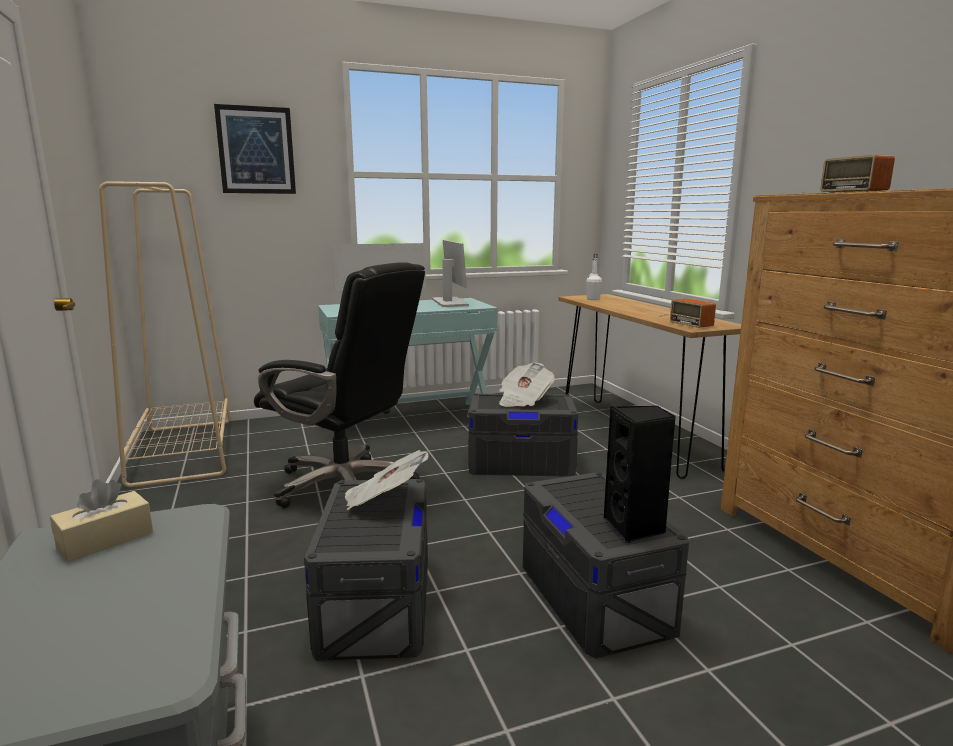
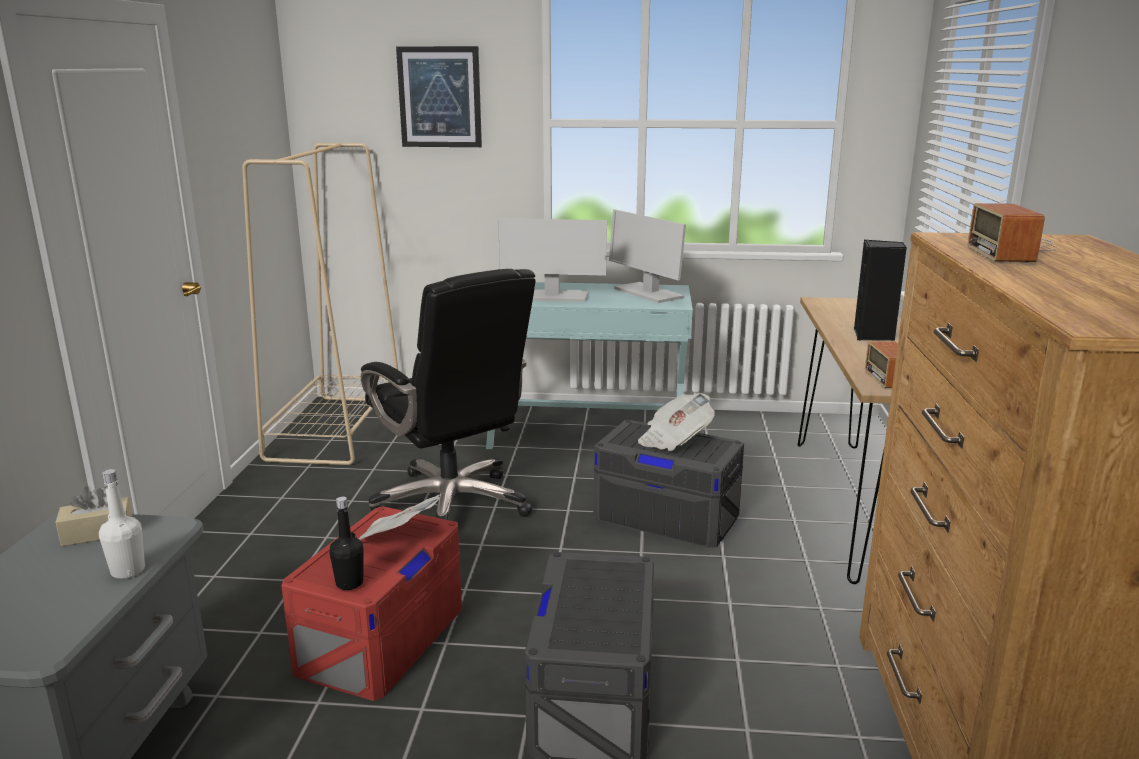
camera: 25 degrees right, 5 degrees up
grey storage box [304,479,428,661] -> red storage box [281,506,462,701]
monitor [432,240,469,307] -> monitor turned 135 degrees clockwise [609,209,686,303]
white bottle [586,254,602,300] -> white bottle moved to [99,469,145,579]
black speaker [604,406,676,543] -> black speaker moved to [854,240,907,341]
none -> black bottle [329,496,364,590]

